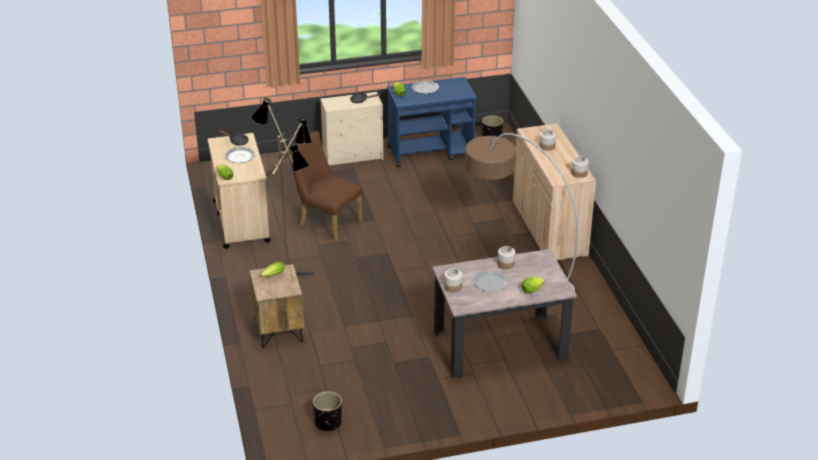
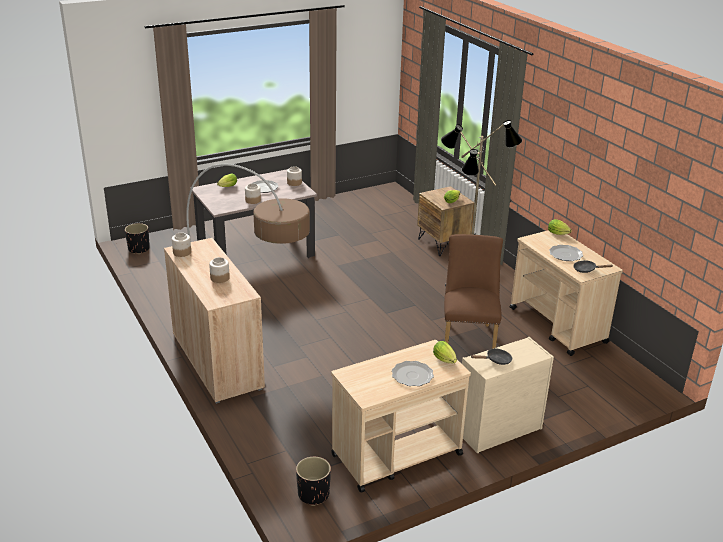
camera: 165 degrees right, 5 degrees down
brown chair [288,131,362,242] -> brown chair turned 105 degrees counterclockwise [444,234,503,349]
black planter [313,391,342,432] -> black planter moved to [125,223,150,254]
blue cart [387,77,477,167] -> beige cart [331,340,471,492]

